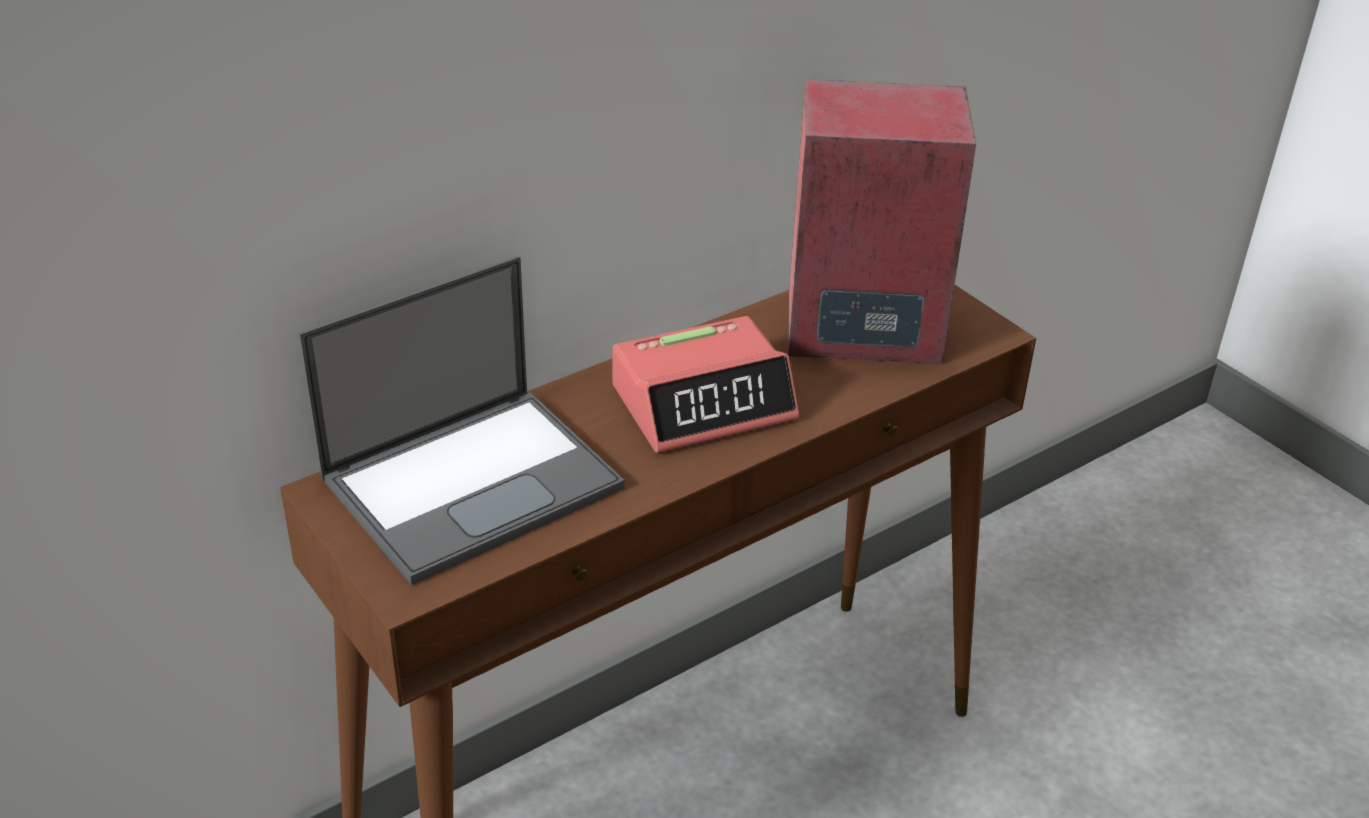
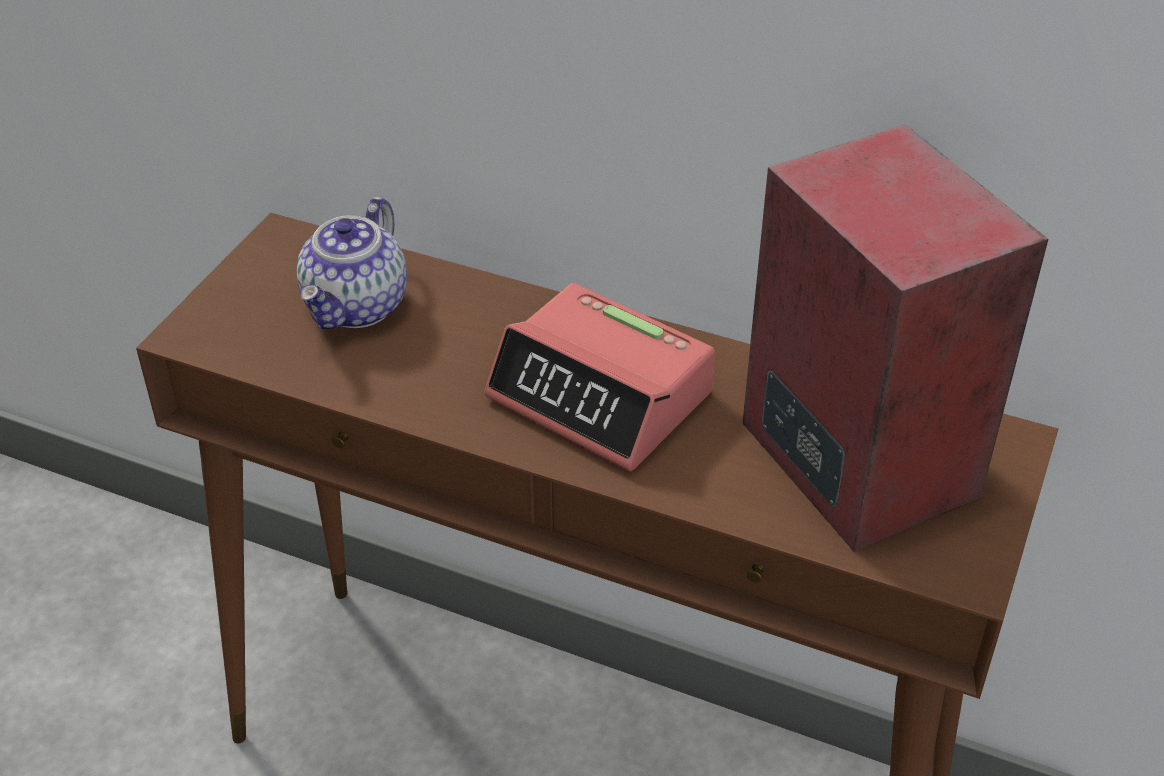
camera: 60 degrees right, 5 degrees up
laptop [299,256,625,585] -> teapot [297,197,407,330]

